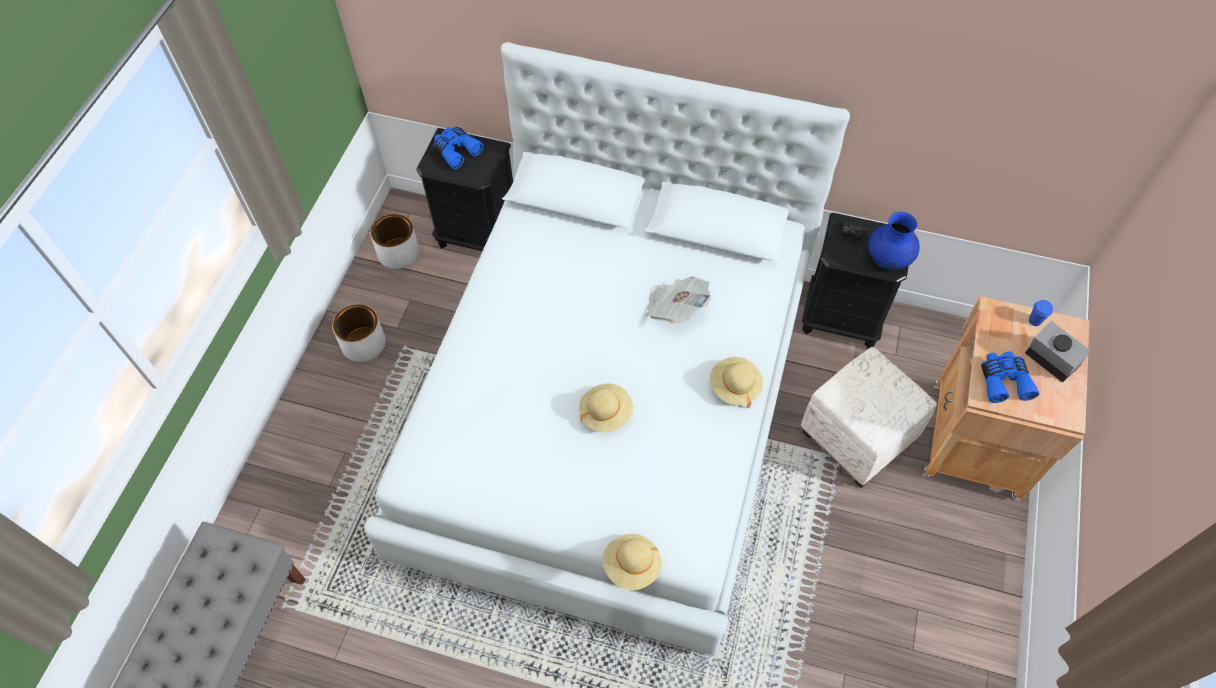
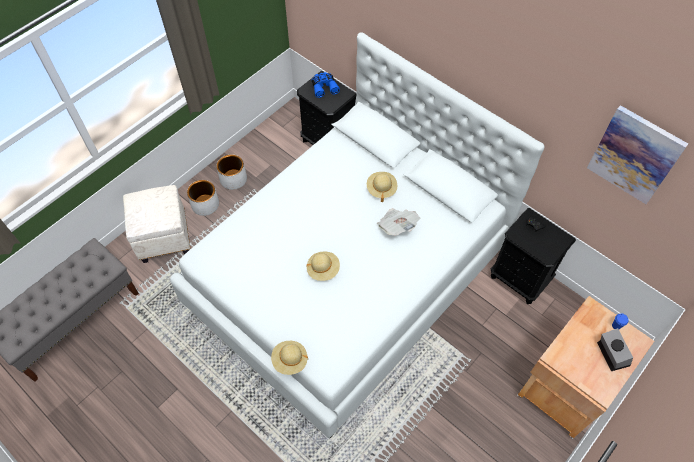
camera: 25 degrees right, 0 degrees up
white planter [370,214,419,269] -> white planter moved to [187,180,219,216]
beige hat [710,357,763,408] -> beige hat moved to [367,172,397,202]
white ottoman [801,347,937,488] -> white ottoman moved to [123,185,190,263]
blue vase [868,212,920,270] -> none
blue binoculars [981,351,1039,403] -> none
none -> picture [587,105,688,204]

